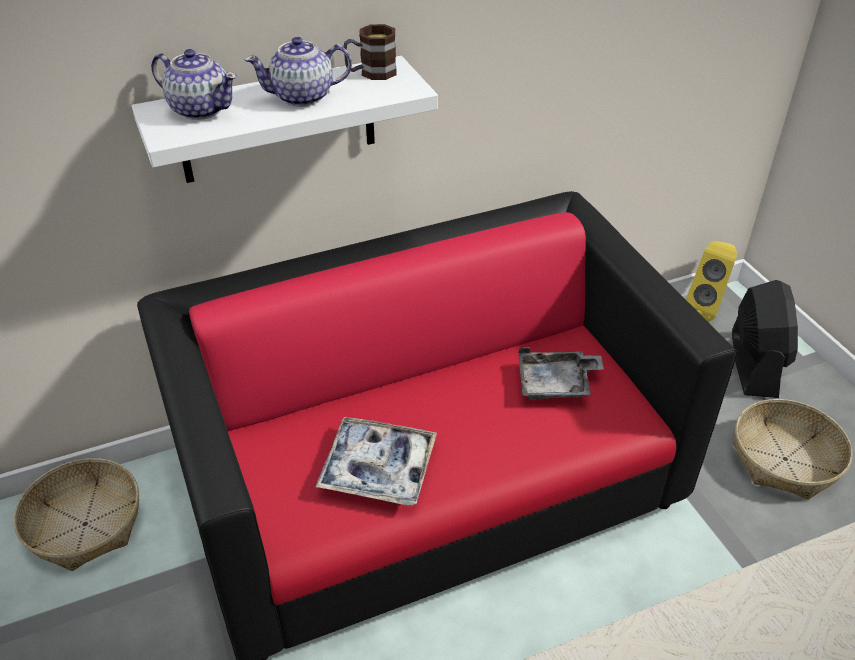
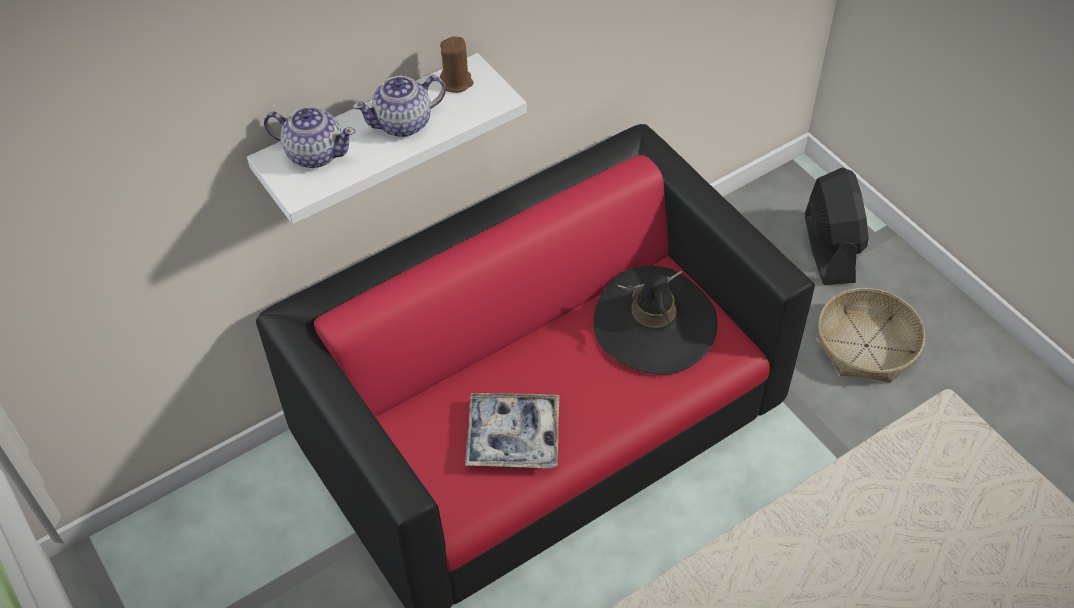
camera: 10 degrees left, 10 degrees up
basket [14,458,139,571] -> none
mug [343,24,396,80] -> brown candle [440,36,474,93]
grey tray [518,347,604,399] -> black hat [593,266,718,375]
yellow speaker [686,241,737,321] -> none

